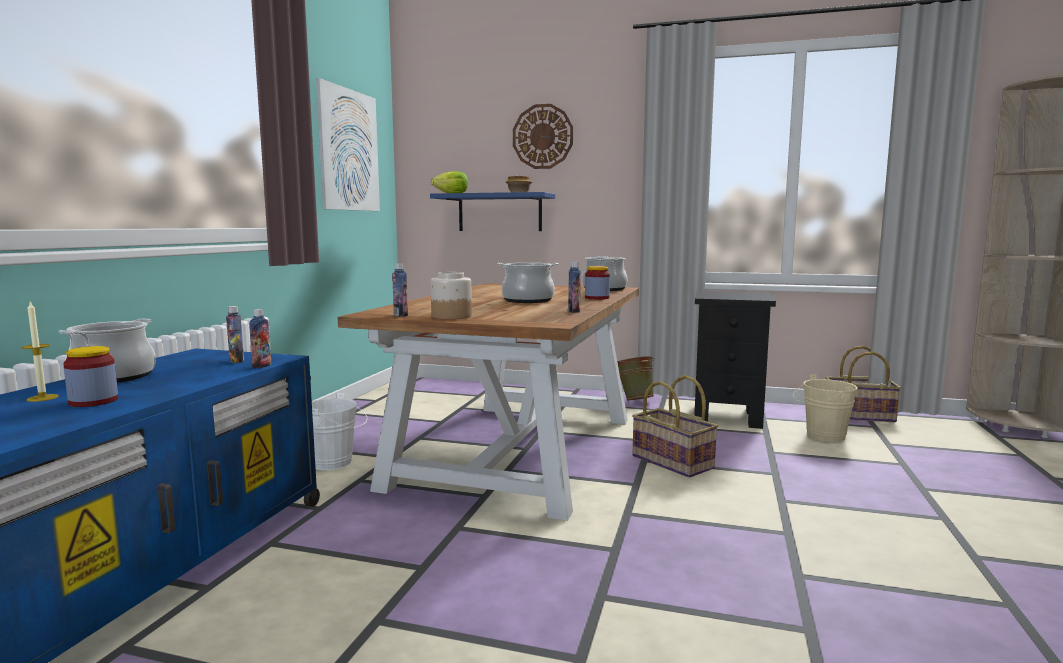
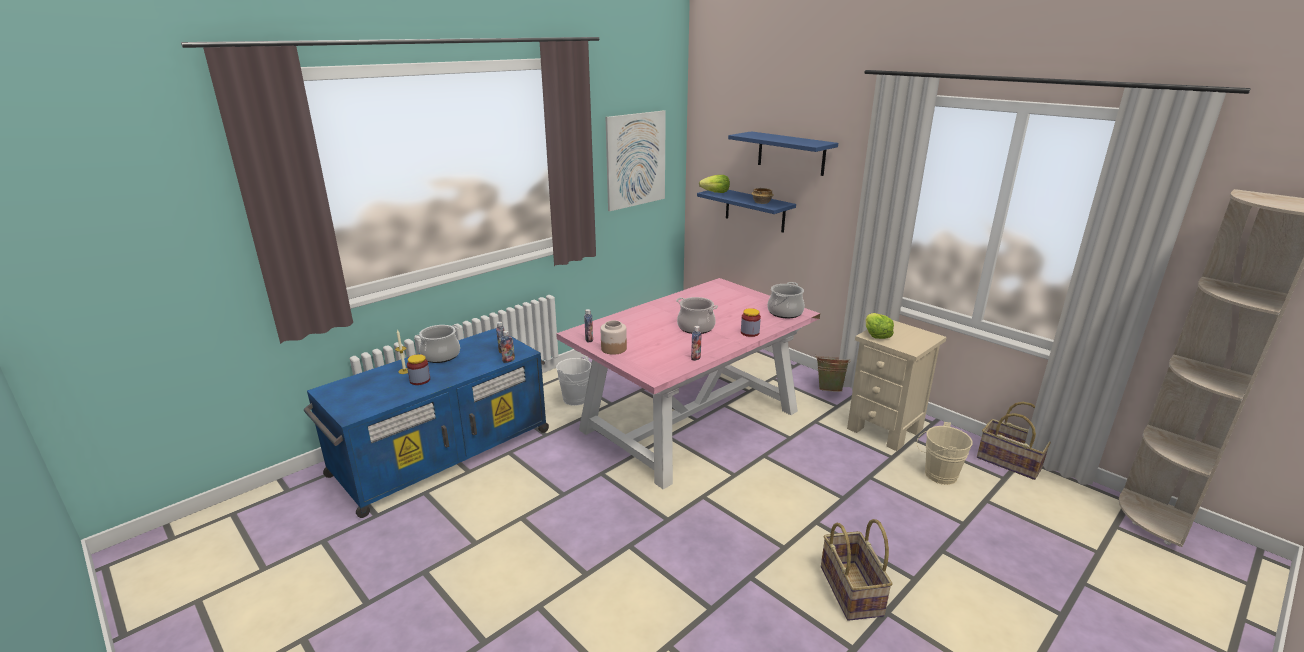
camera: 30 degrees right, 15 degrees up
brown dining table [338,283,639,521] -> pink dining table [556,278,820,489]
wall clock [513,104,573,169] -> blue shelf [728,131,838,176]
basket [632,375,718,478] -> basket moved to [821,519,893,621]
black nightstand [694,291,776,429] -> beige nightstand [847,320,947,451]
none -> lettuce [865,313,894,339]

